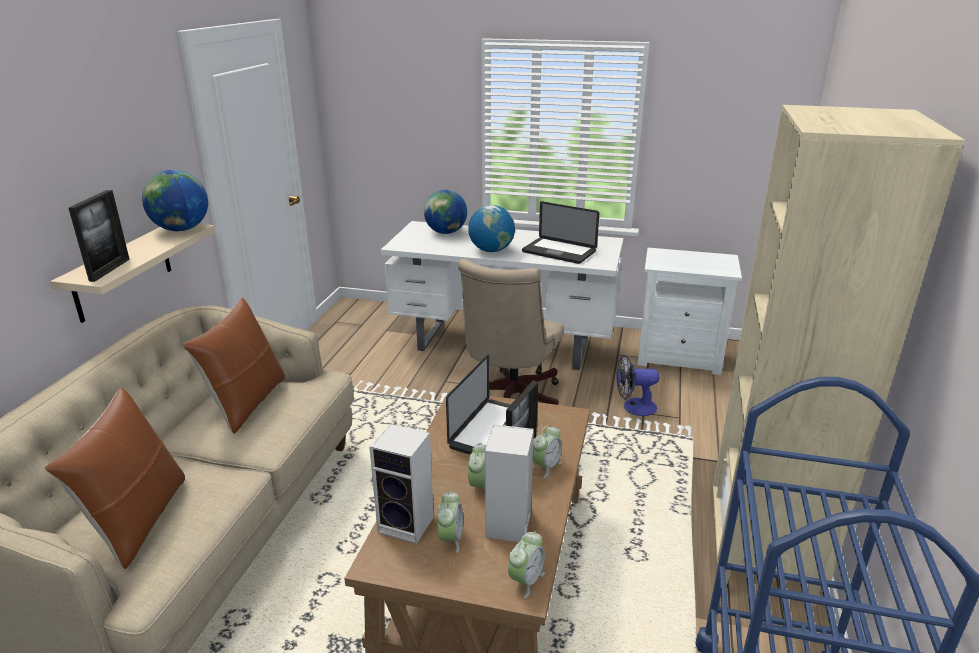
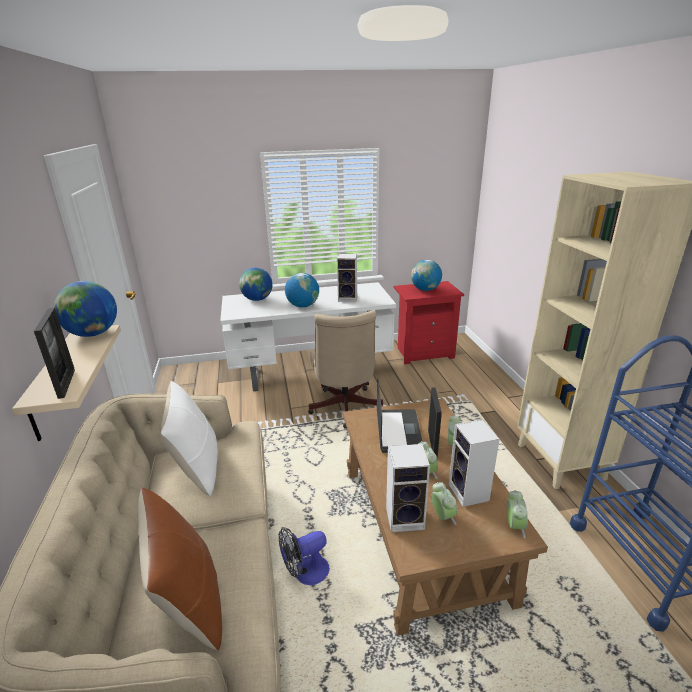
camera: 25 degrees left, 0 degrees up
brown pillow [183,298,285,434] -> white pillow [161,381,218,496]
laptop [522,201,599,264] -> speaker [337,254,357,302]
fan [616,355,660,416] -> fan moved to [279,527,330,585]
white nightstand [638,248,742,375] -> red nightstand [393,281,464,364]
none -> globe [411,260,442,291]

